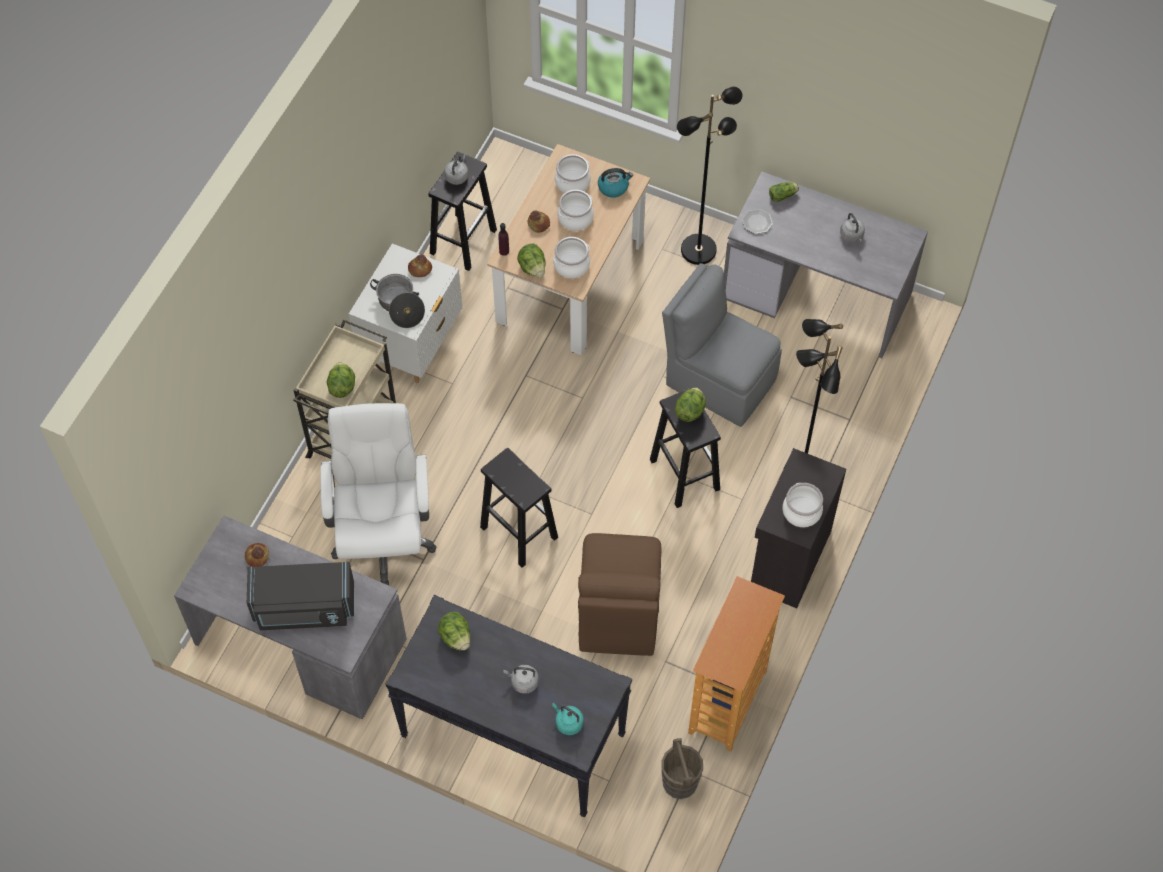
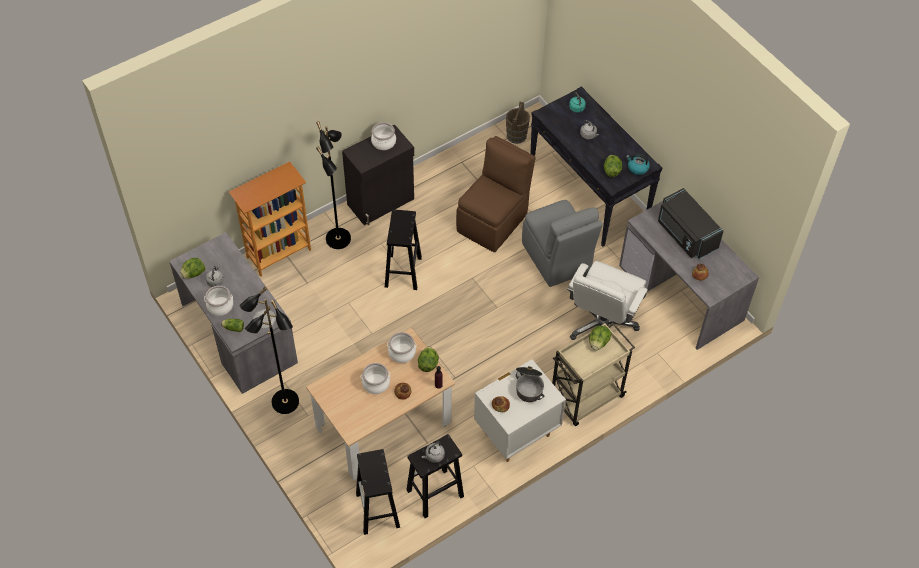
camera: 150 degrees left, 5 degrees down
black microwave [247,562,354,630] -> black microwave turned 150 degrees counterclockwise [658,188,724,259]
black stool [480,448,558,568] -> black stool moved to [356,449,400,535]
cooking pot [555,154,591,193] -> cooking pot moved to [204,286,233,316]
kettle [598,168,633,198] -> kettle moved to [626,153,650,175]
grey chair [662,263,782,427] -> grey chair moved to [522,200,603,287]
lettuce [675,387,706,422] -> lettuce moved to [180,258,205,279]
bookcase [688,576,785,751] -> bookcase moved to [229,162,311,277]

